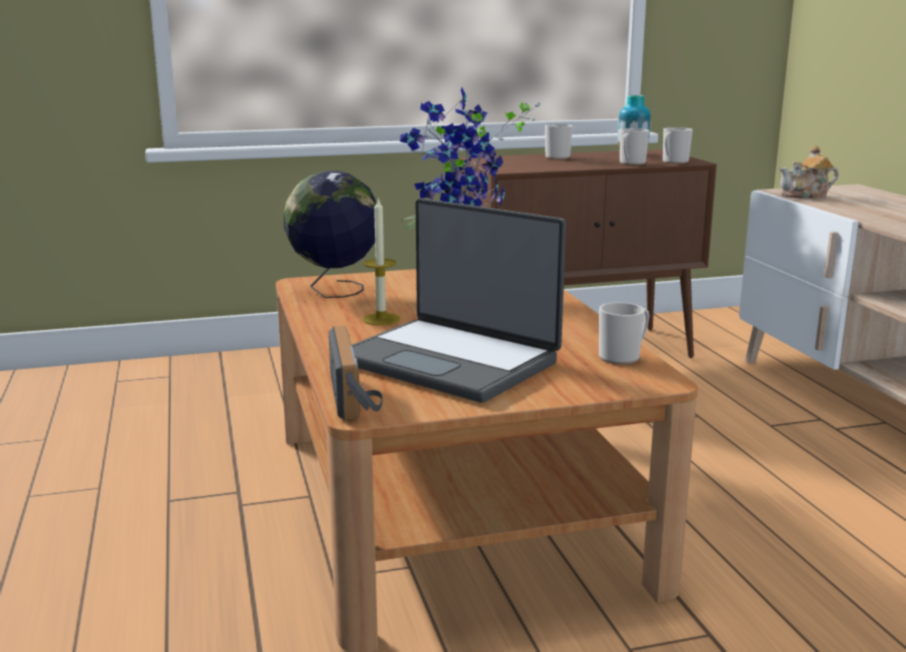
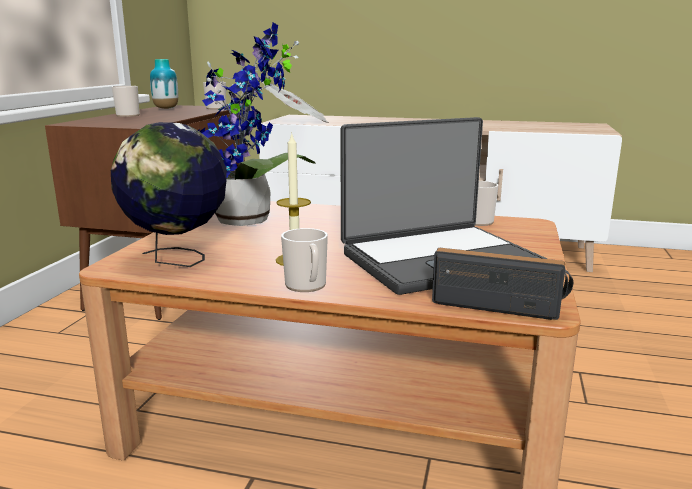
camera: 60 degrees left, 0 degrees up
mug [620,128,649,165] -> mug moved to [281,228,328,292]
teapot [779,146,839,199] -> newspaper [262,81,329,123]

